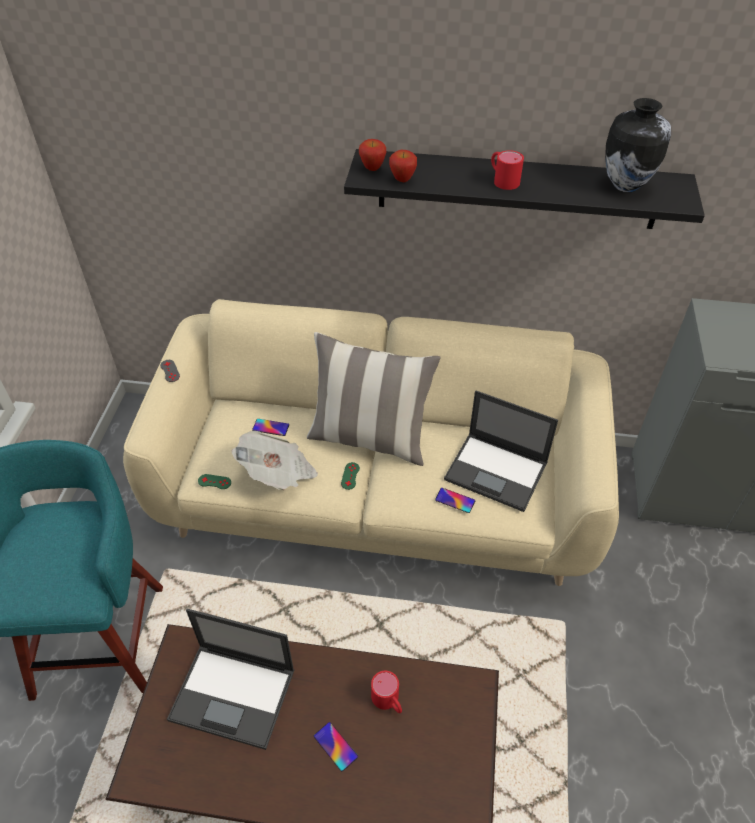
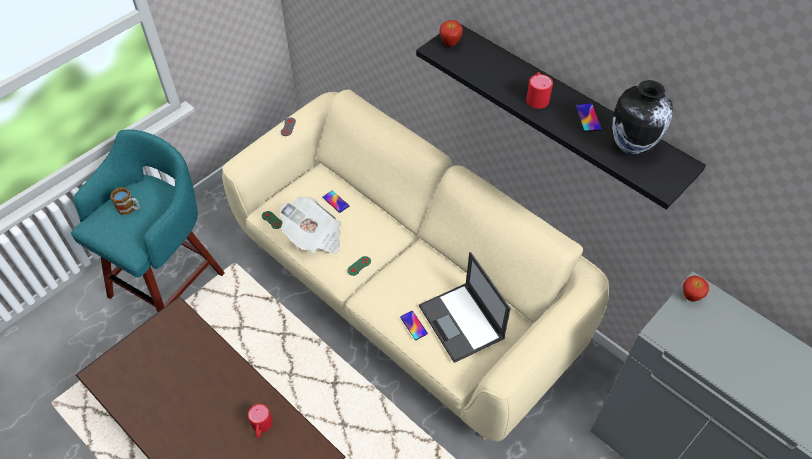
camera: 35 degrees right, 5 degrees up
laptop [167,609,294,750] -> none
pillow [307,332,441,466] -> none
phone [314,722,358,771] -> phone moved to [575,103,602,132]
apple [389,150,417,182] -> apple moved to [683,276,709,302]
none -> mug [110,187,140,215]

